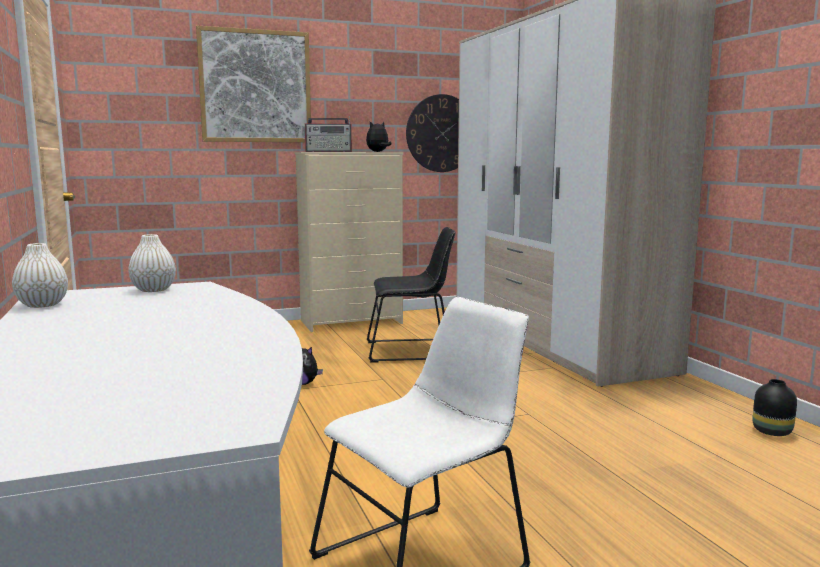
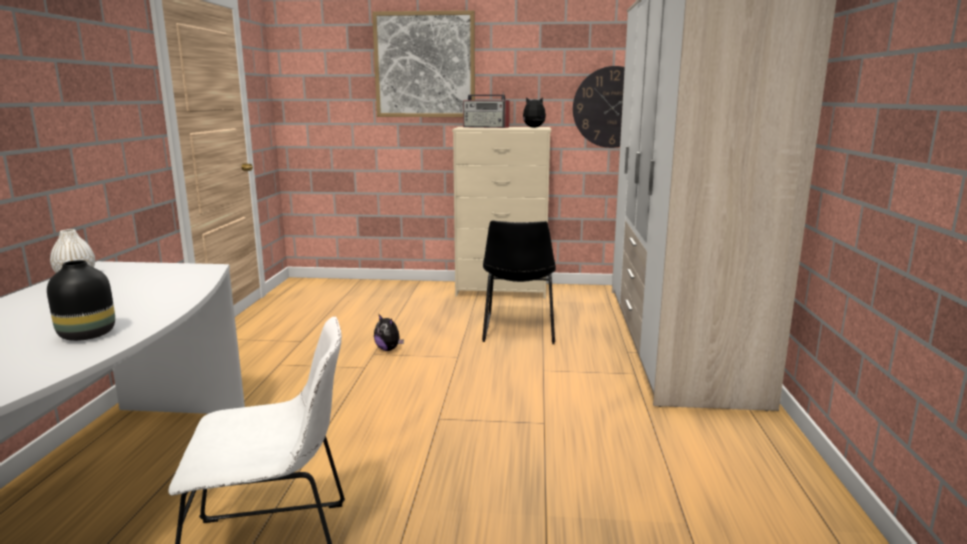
camera: 25 degrees right, 5 degrees up
white vase [128,234,176,292] -> none
black chair [367,227,455,363] -> black chair turned 75 degrees clockwise [482,220,556,344]
black vase [753,379,797,436] -> black vase moved to [47,260,115,341]

